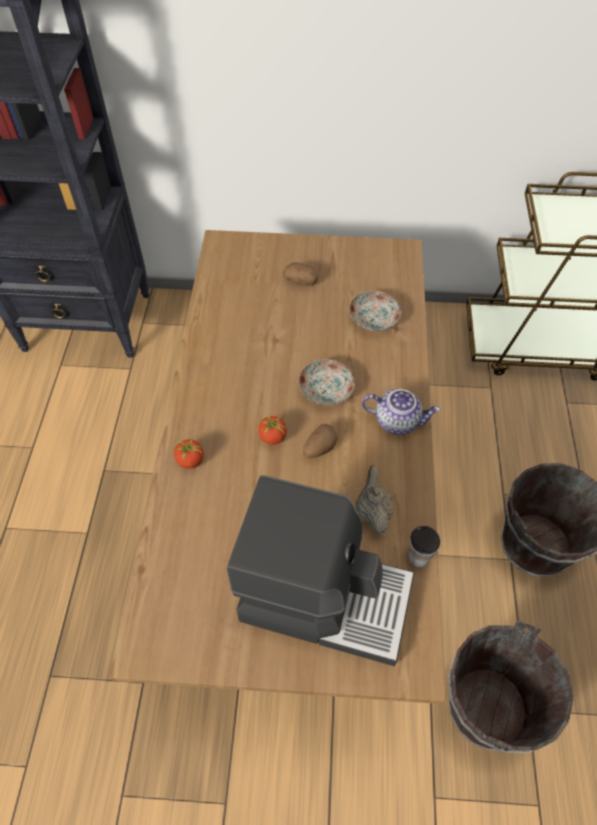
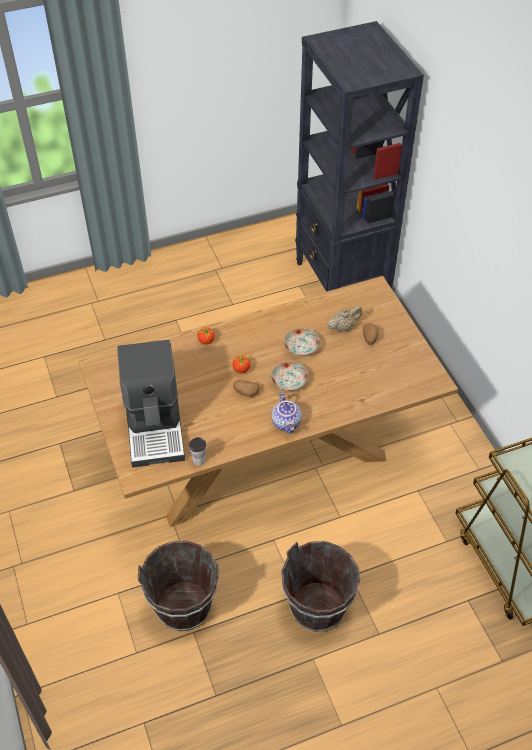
camera: 65 degrees right, 5 degrees down
plate [349,291,402,331] -> plate moved to [284,328,320,356]
beige teapot [356,465,395,534] -> beige teapot moved to [328,306,362,332]

